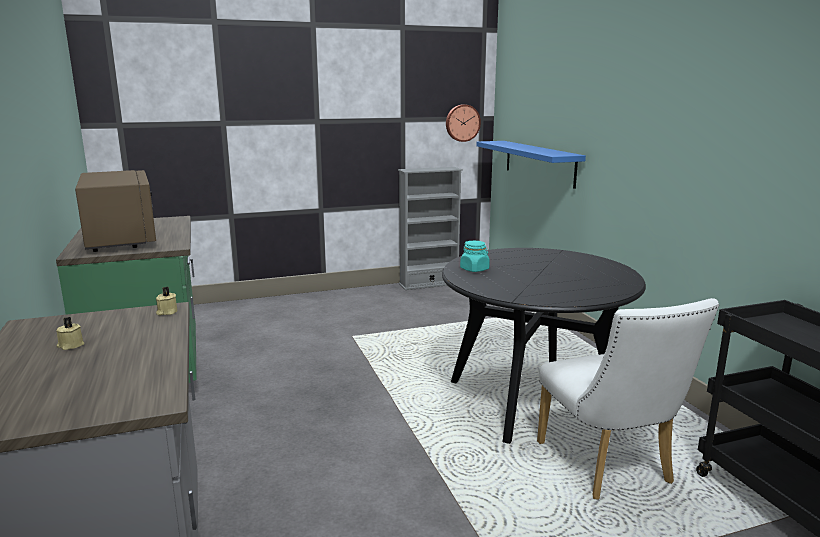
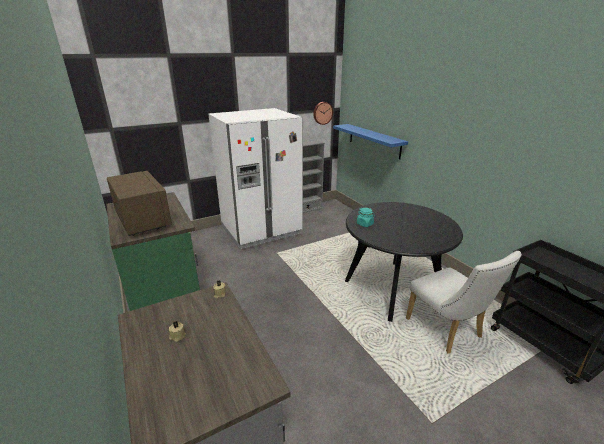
camera: 10 degrees left, 10 degrees up
none -> white fridge [208,108,303,249]

